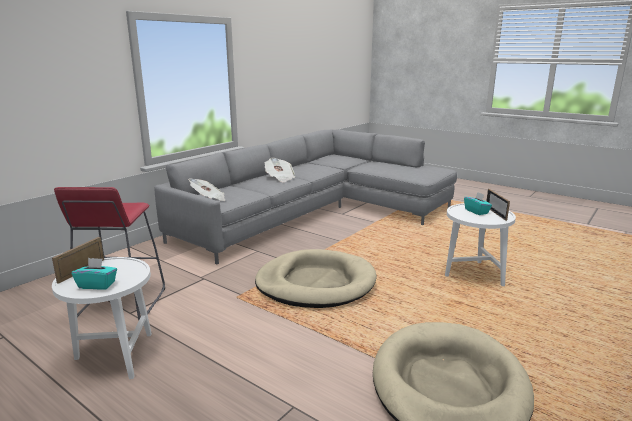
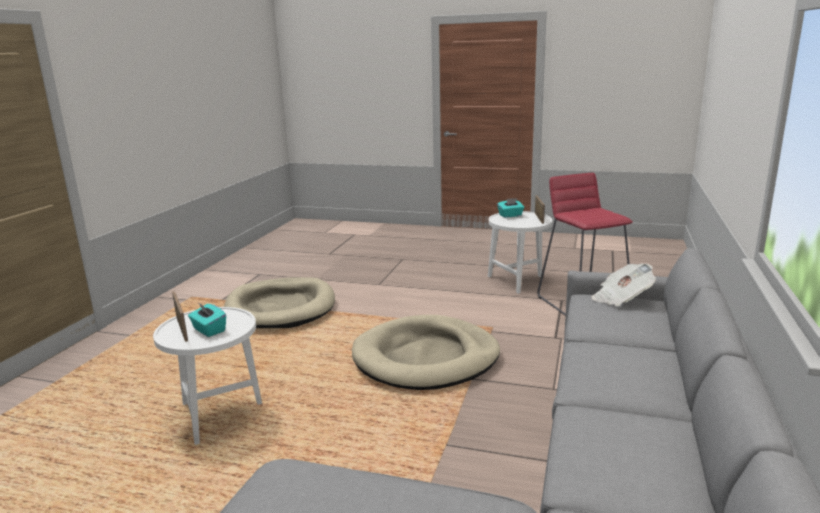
camera: 160 degrees right, 0 degrees up
newspaper [264,158,295,182] -> none

